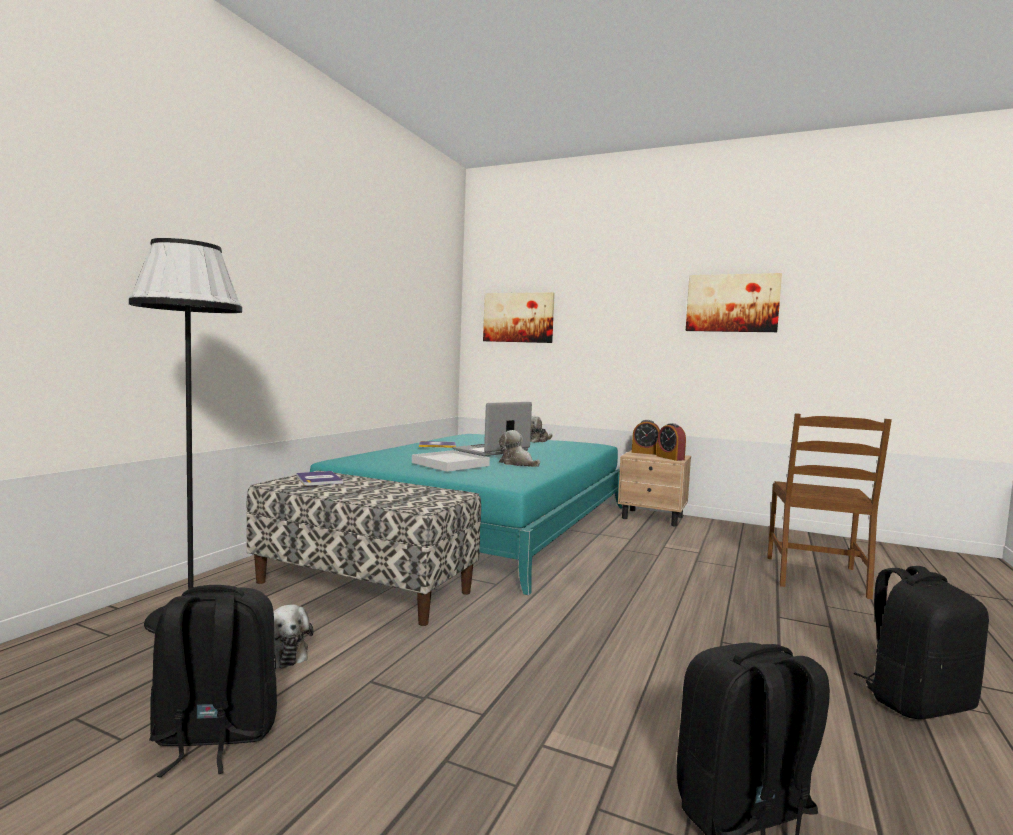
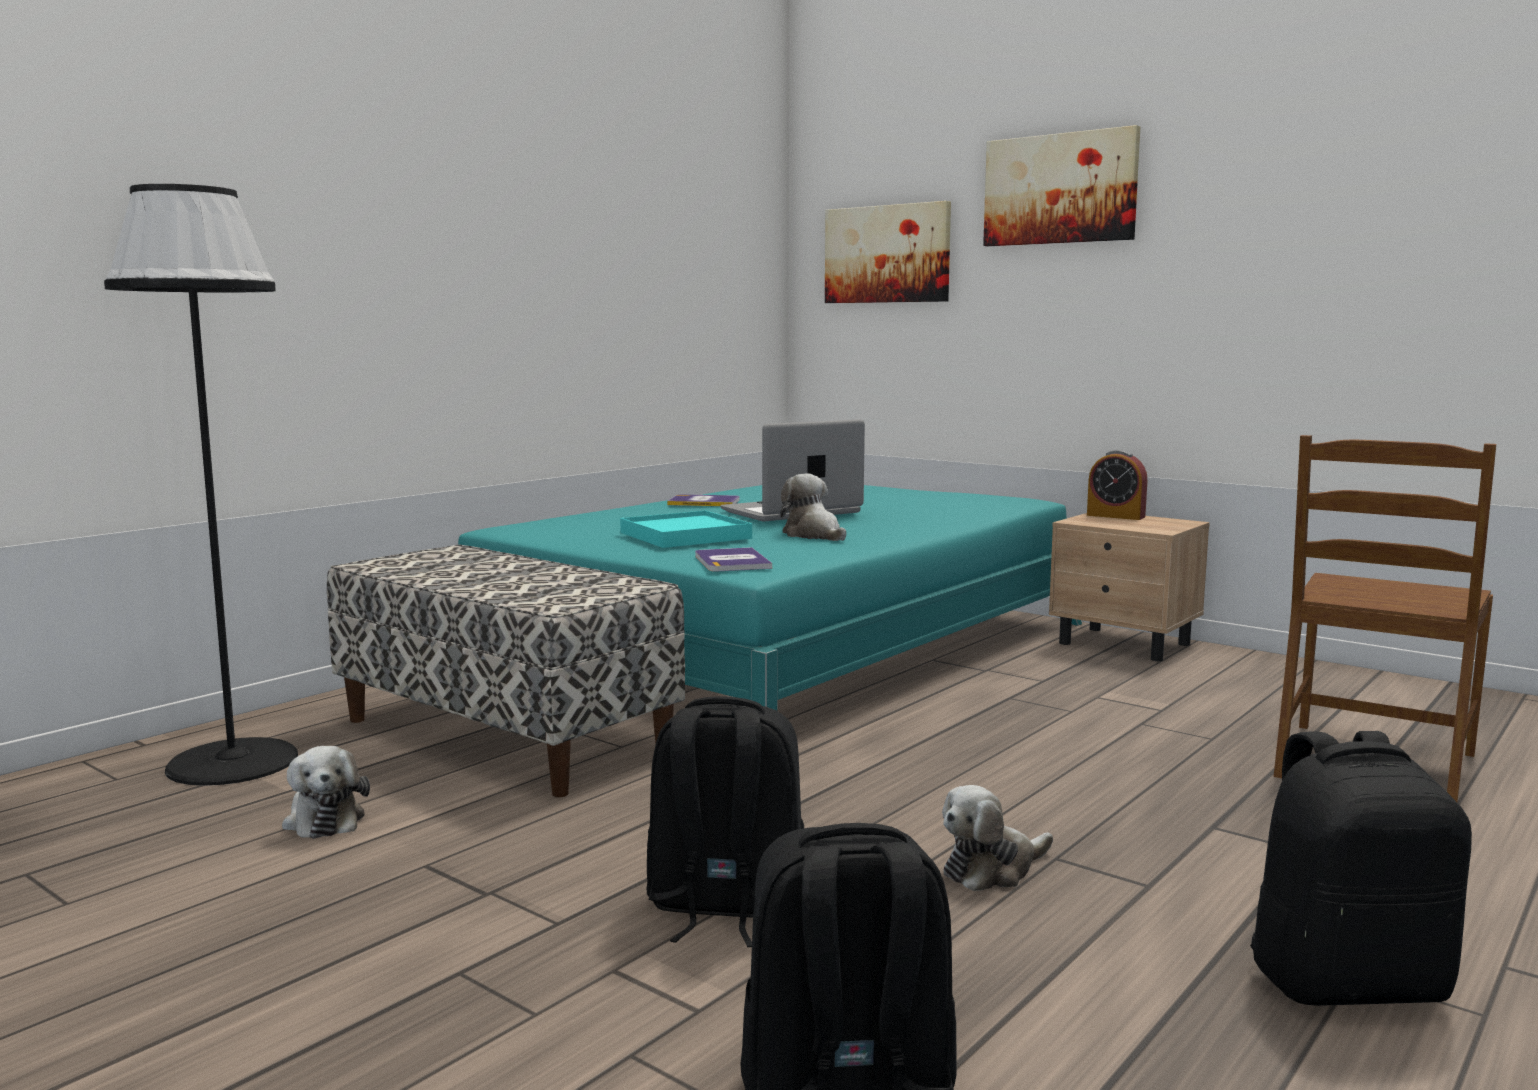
camera: 15 degrees right, 5 degrees up
black backpack [149,585,277,777] -> black backpack moved to [647,696,804,947]
book [297,471,343,486] -> book moved to [695,547,772,571]
white tray [412,450,490,472] -> turquoise tray [620,511,752,548]
plush toy [530,415,552,443] -> plush toy moved to [942,785,1053,891]
alarm clock [656,423,686,461] -> none
picture [686,273,782,332] -> picture moved to [983,125,1140,246]

